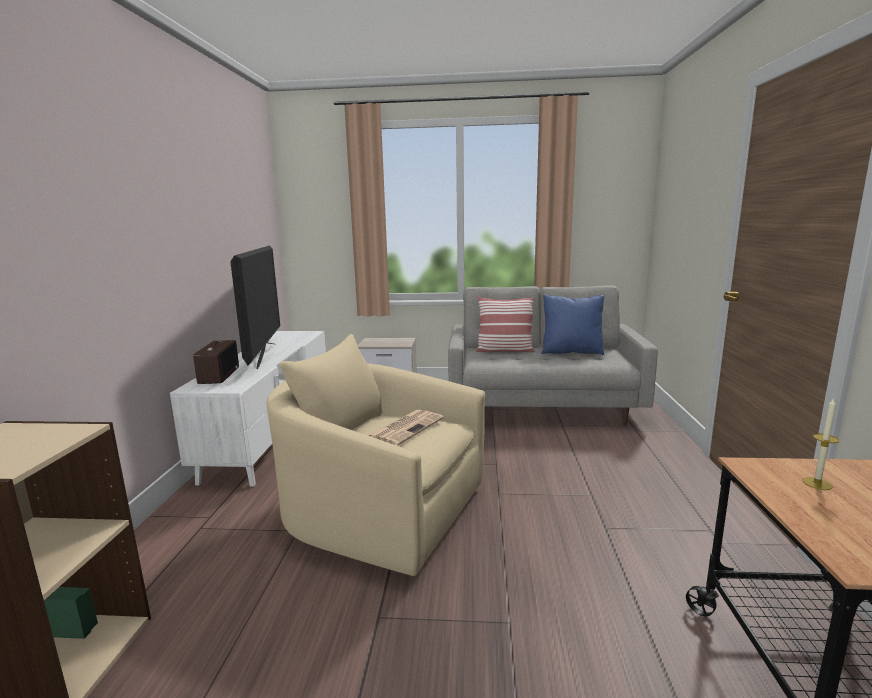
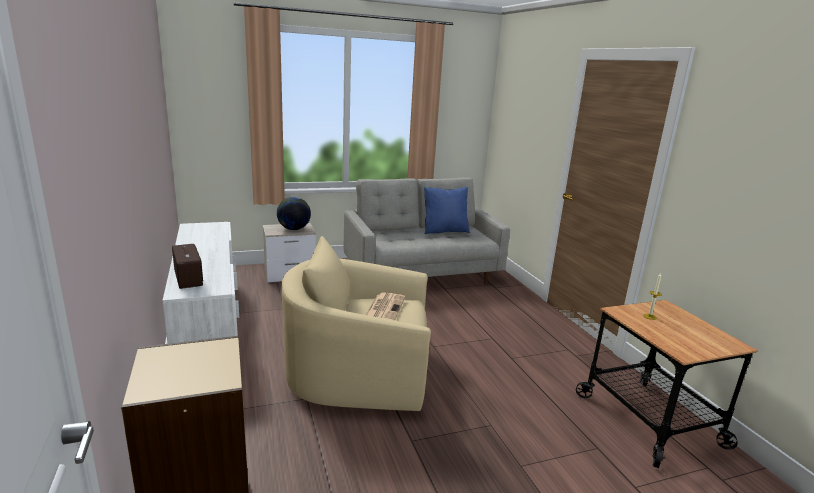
camera: 25 degrees left, 5 degrees up
television [230,246,280,369] -> none
pillow [476,297,535,352] -> none
none -> globe [277,197,311,230]

